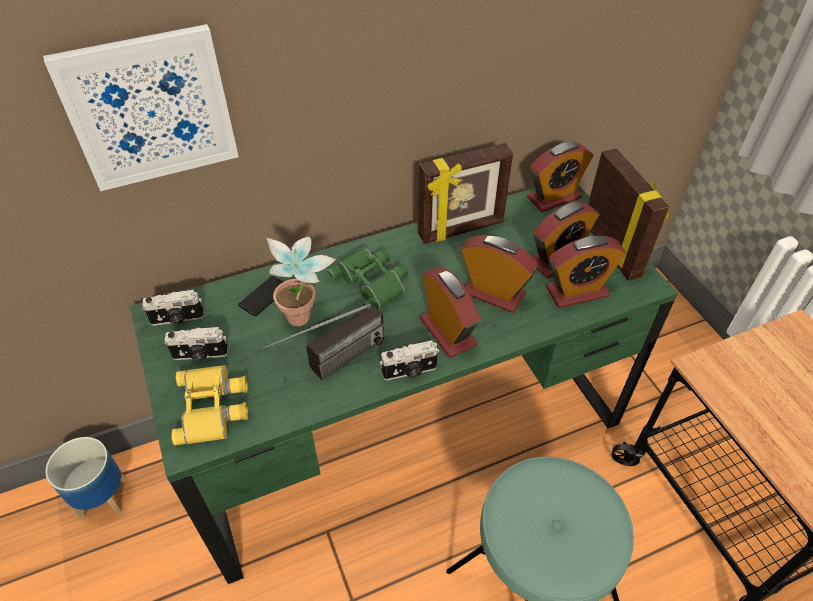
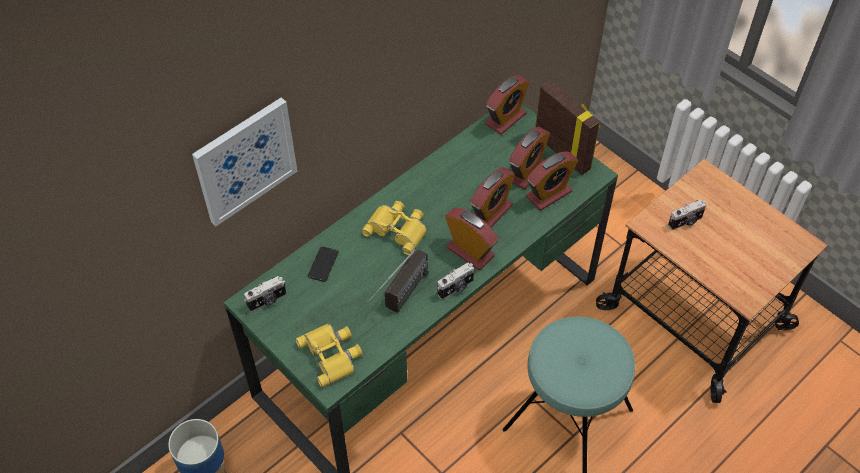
camera: 20 degrees left, 5 degrees up
camera [165,327,228,361] -> camera moved to [668,199,706,230]
potted plant [267,237,336,326] -> none
green binoculars [326,248,408,310] -> yellow binoculars [362,201,427,255]
picture frame [418,143,513,244] -> none
alarm clock [461,235,538,313] -> alarm clock turned 120 degrees clockwise [470,167,515,228]

